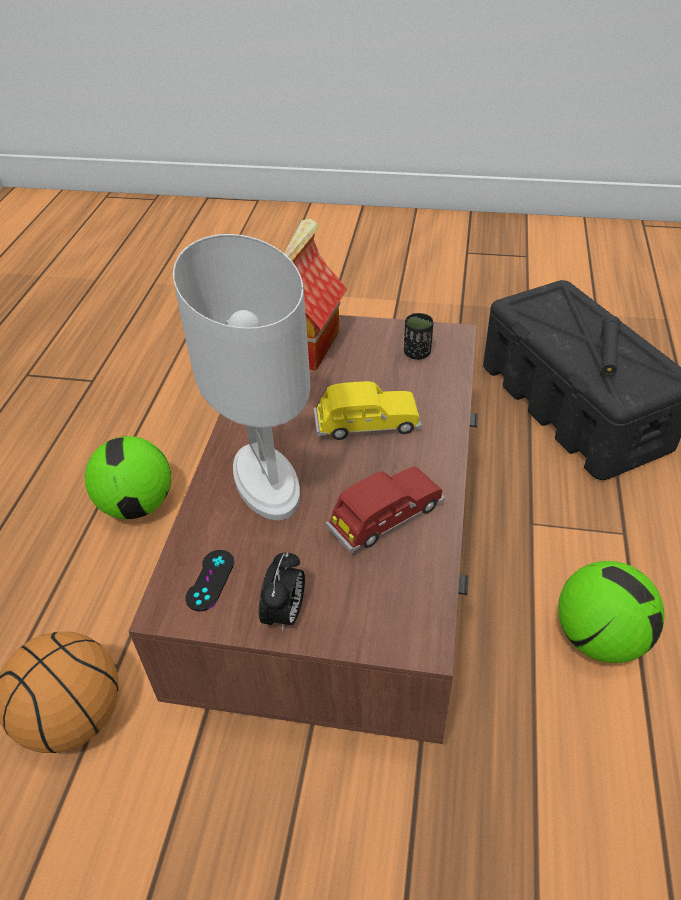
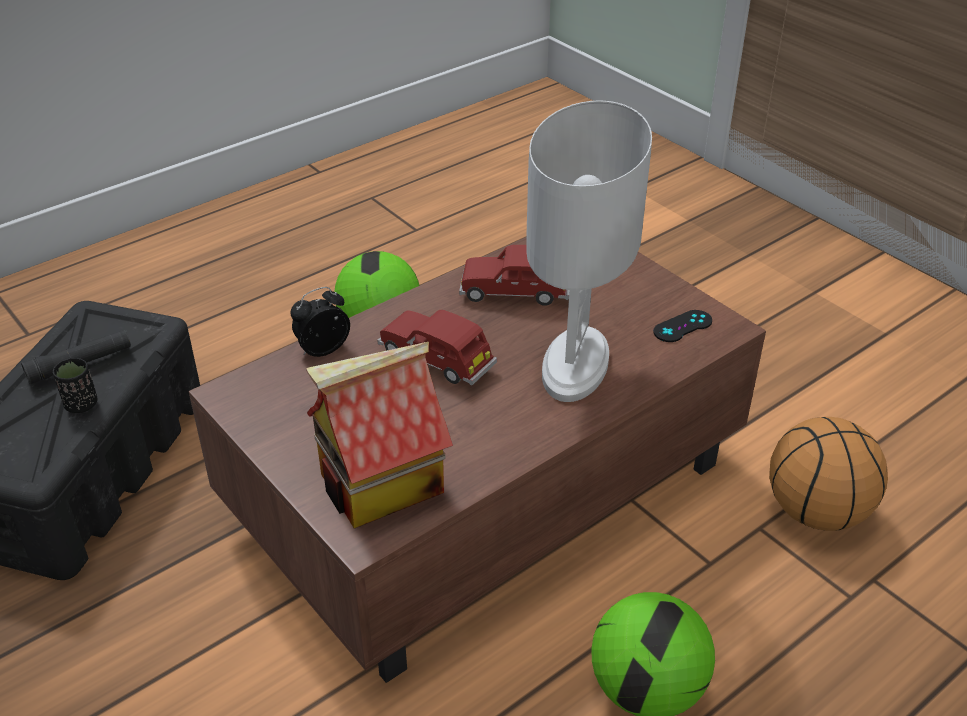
camera: 140 degrees left, 5 degrees down
alarm clock [259,553,305,632] -> alarm clock moved to [290,287,350,357]
yellow toy car [314,381,421,440] -> red toy car [377,310,497,386]
black cup [404,313,433,360] -> black cup moved to [53,358,98,413]

